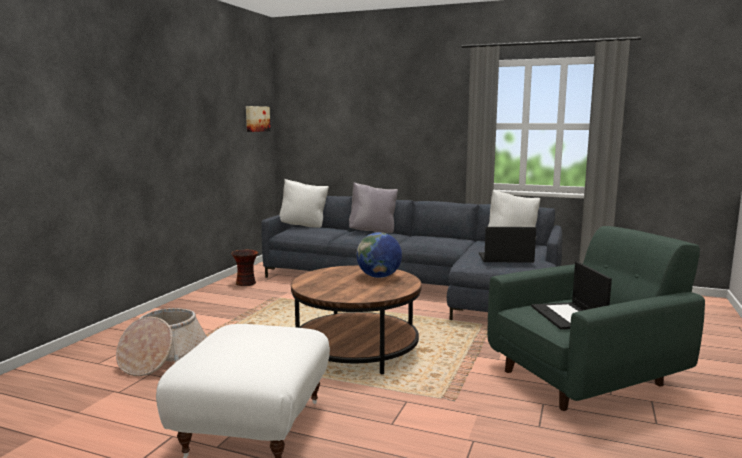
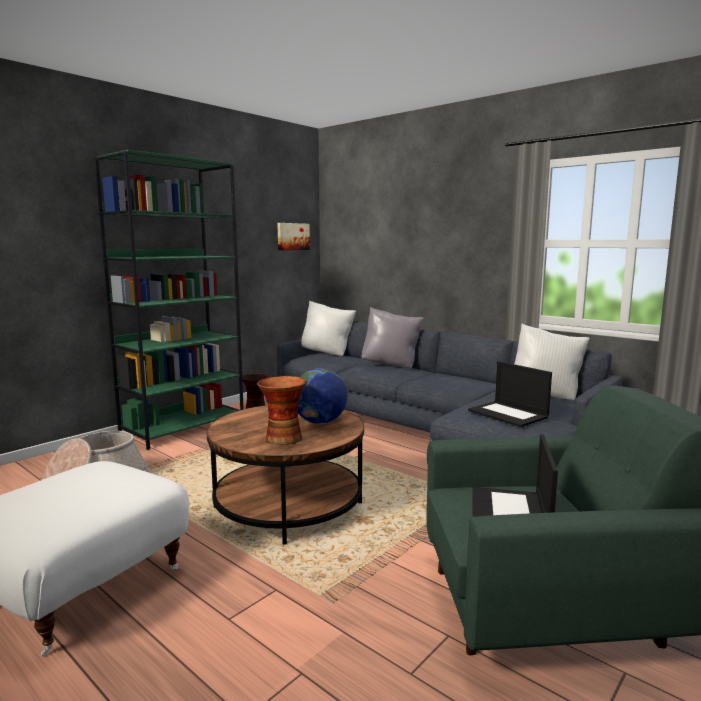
camera: 20 degrees right, 0 degrees up
laptop [479,227,536,263] -> laptop turned 150 degrees counterclockwise [468,361,552,427]
none -> green bookcase [94,149,244,450]
none -> vase [257,376,307,445]

